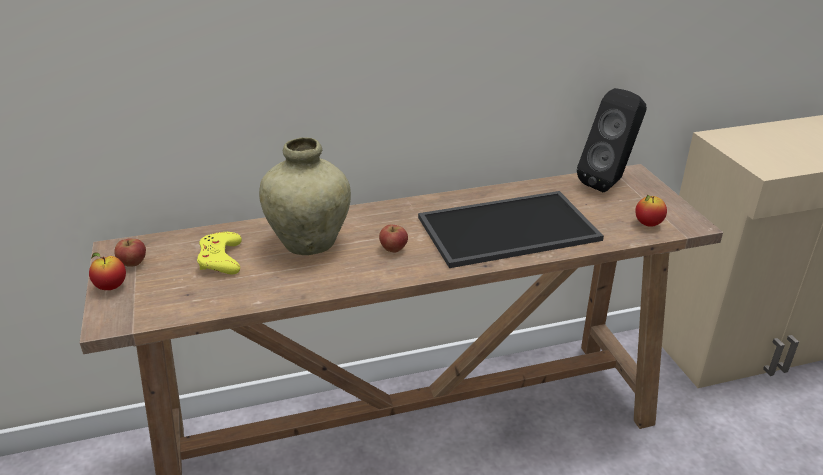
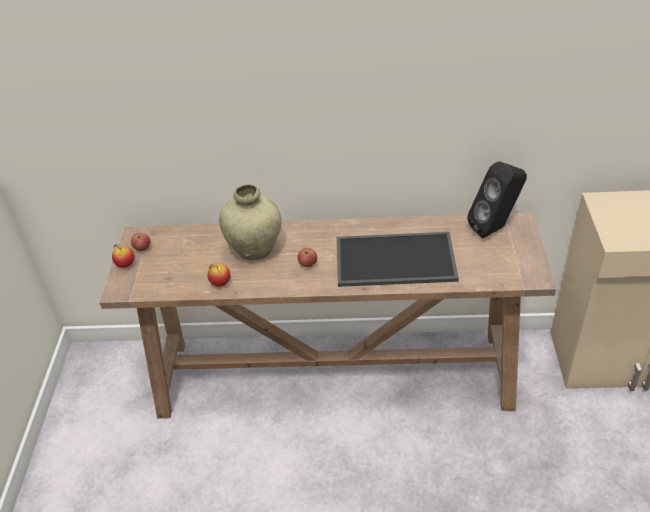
camera: 20 degrees right, 10 degrees up
yellow game controller [197,232,242,274] -> none
apple [635,195,667,227] -> apple moved to [208,264,230,287]

